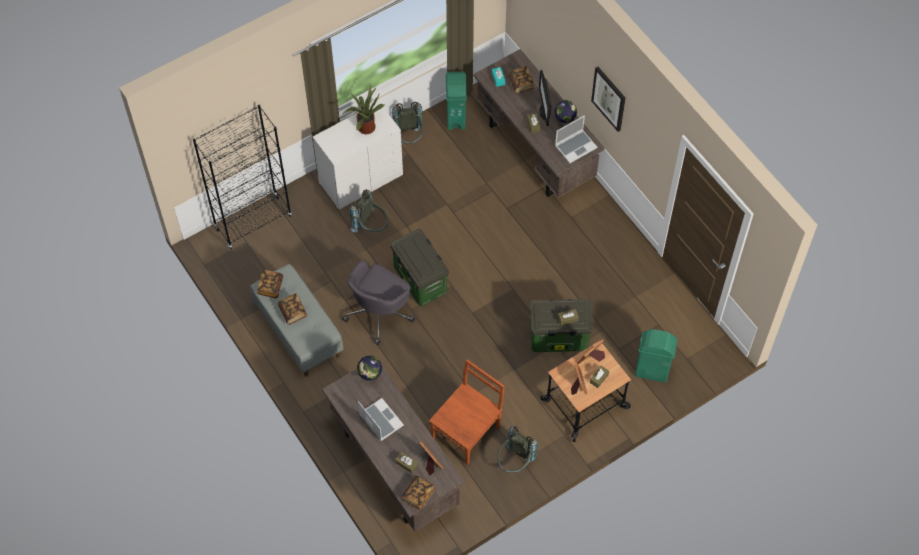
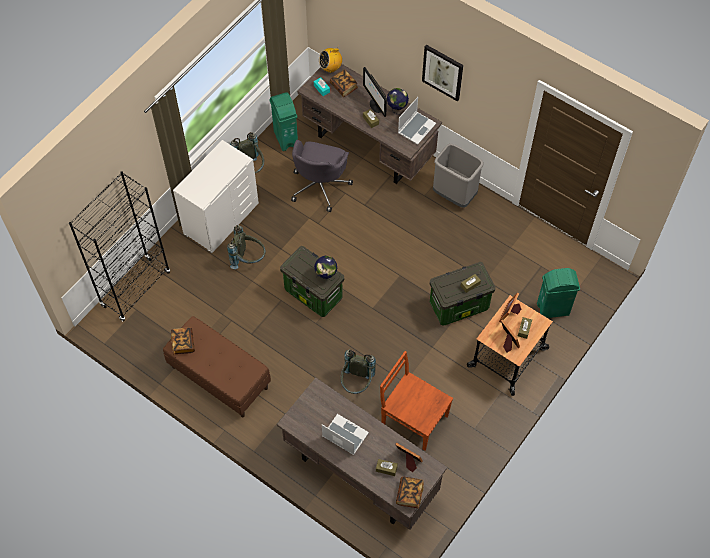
camera: 20 degrees left, 0 degrees up
grey bench [250,264,344,376] -> brown bench [163,316,271,417]
book [278,293,307,325] -> none
grey office chair [342,260,415,345] -> grey office chair moved to [291,140,353,212]
potted plant [343,85,384,134] -> none
globe [357,356,382,382] -> globe moved to [314,256,337,280]
brown chair [429,359,504,465] -> brown chair turned 75 degrees counterclockwise [380,351,453,451]
grey backpack [497,426,538,473] -> grey backpack moved to [341,349,376,394]
none -> radio [319,48,342,73]
none -> grey trash can [433,143,484,208]

